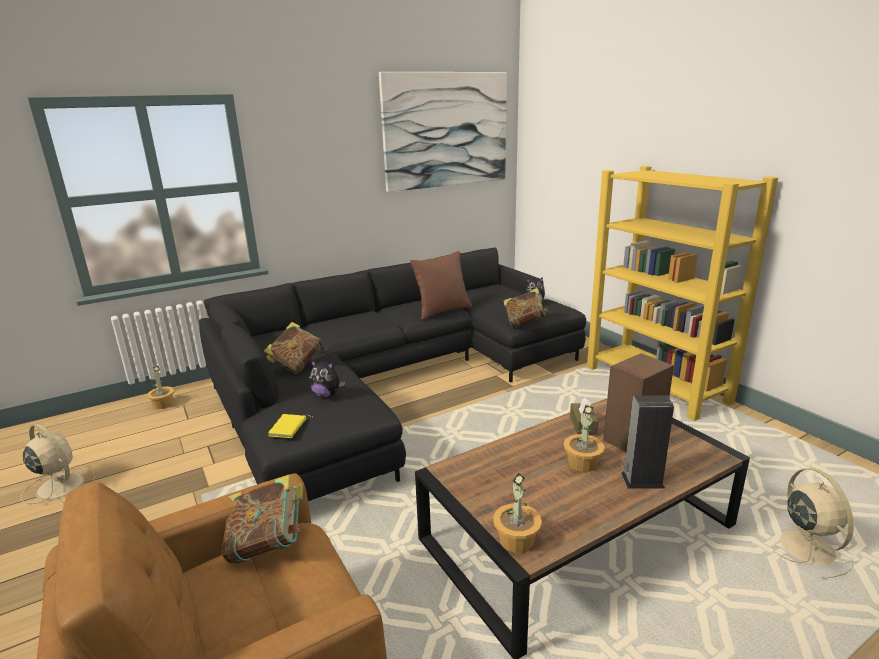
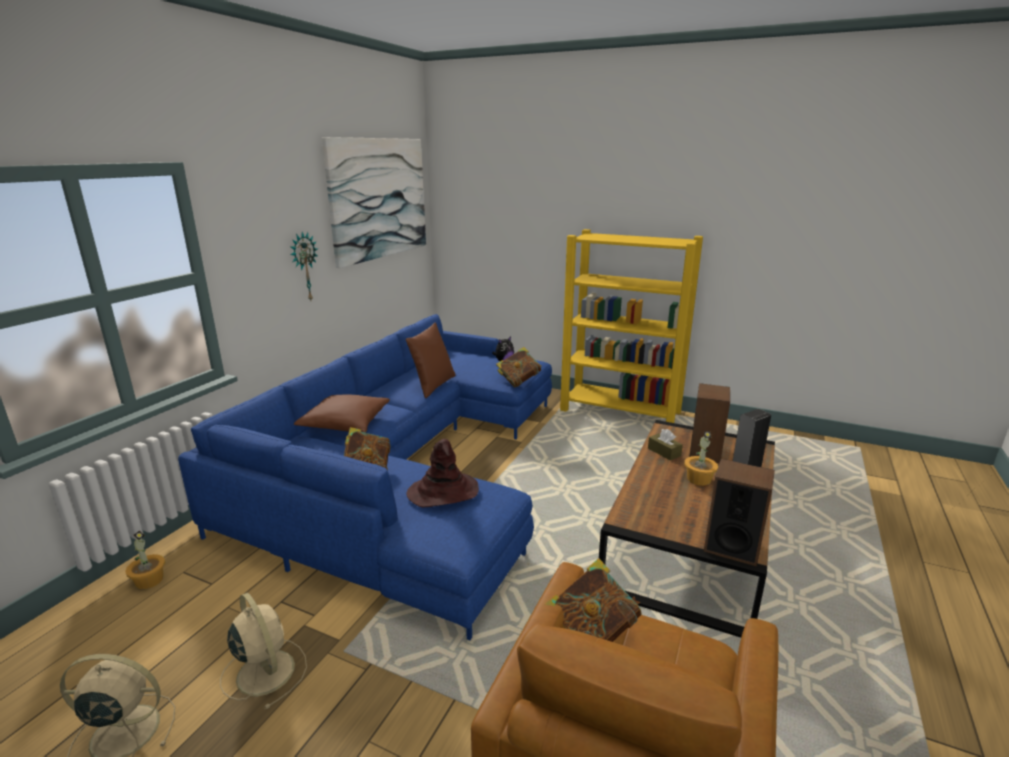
camera: 35 degrees left, 0 degrees up
black sofa [199,248,586,501] -> blue sofa [178,314,552,640]
yellow book [268,414,312,438] -> none
plush toy [309,360,345,397] -> brown hat [406,439,479,507]
potted plant [493,473,542,553] -> speaker [703,459,775,566]
beige fan [774,468,854,580] -> beige fan moved to [220,593,307,710]
none -> wall clock [290,232,318,300]
none -> brown pillow [294,394,390,433]

